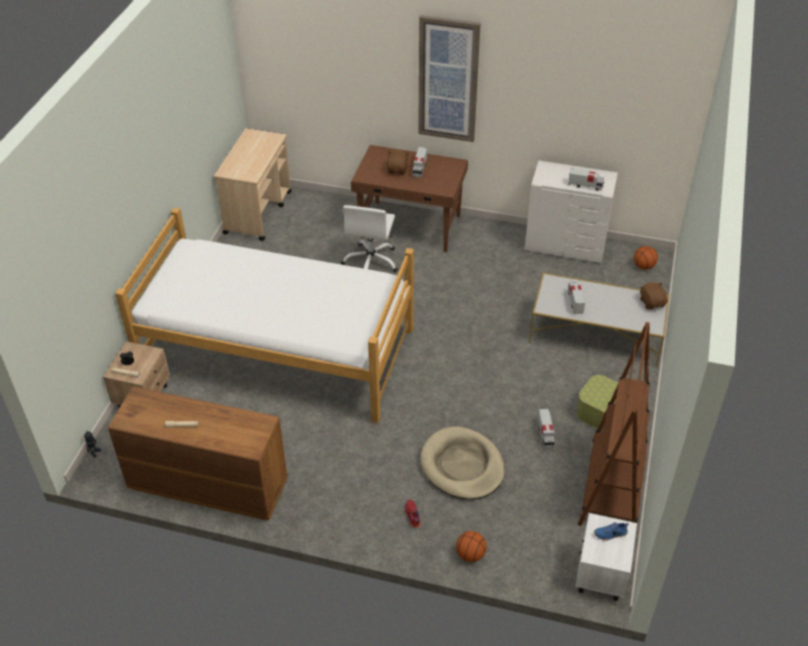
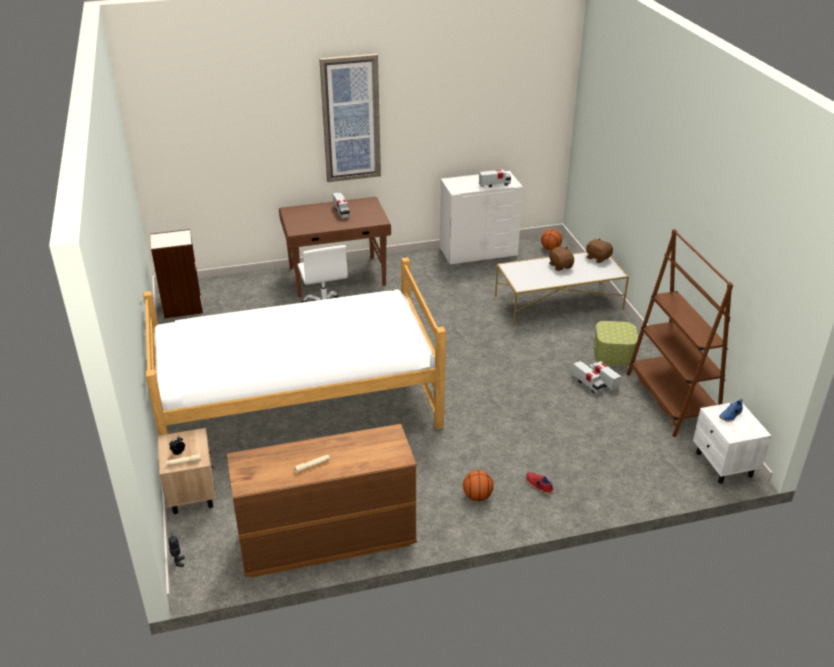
camera: 30 degrees left, 10 degrees down
beige cart [214,128,291,241] -> bookcase [150,229,203,319]
brown plush toy [387,150,410,174] -> brown plush toy moved to [548,247,574,271]
beige dog bed [420,426,505,500] -> none
basketball [456,531,487,562] -> basketball moved to [463,470,494,501]
toy truck [568,282,585,314] -> toy truck moved to [589,361,621,391]

